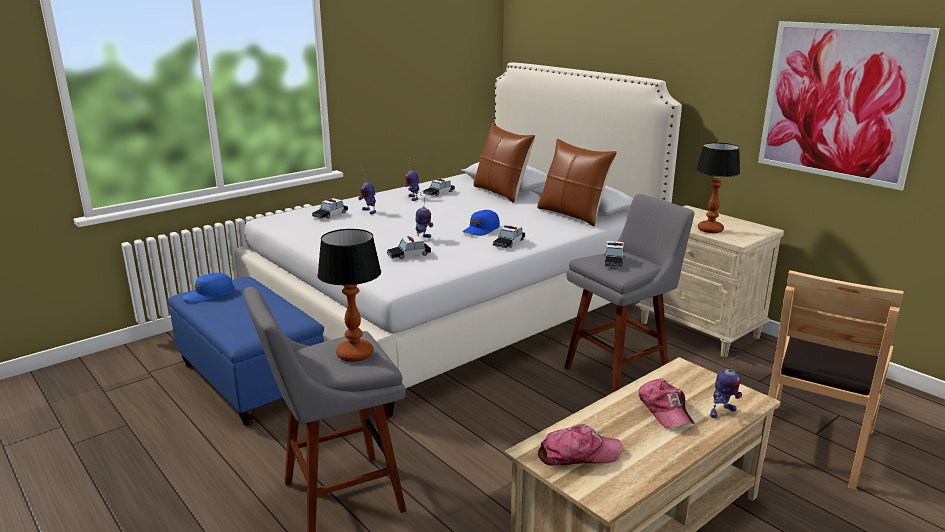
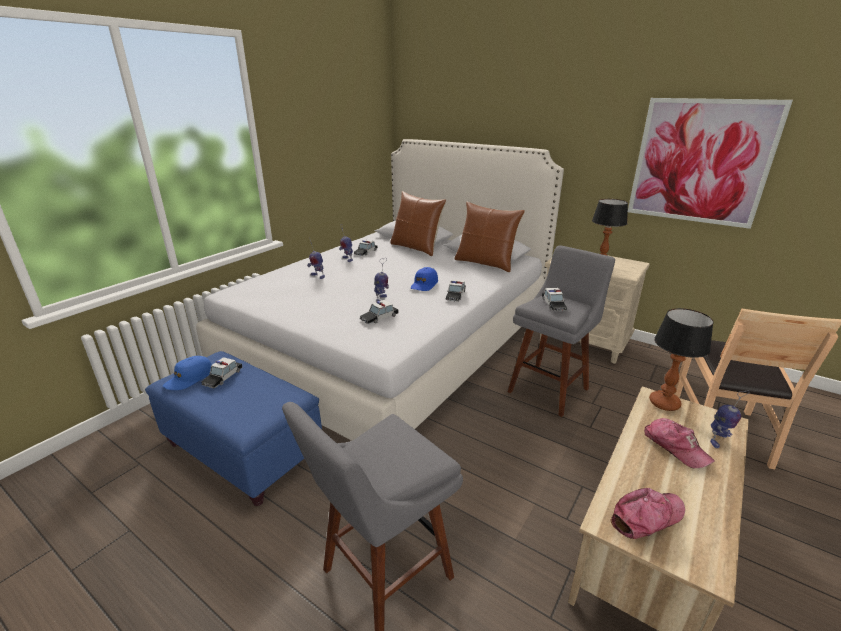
camera: 15 degrees left, 5 degrees up
toy car [312,198,348,219] -> toy car moved to [201,357,242,389]
table lamp [317,229,381,362] -> table lamp moved to [649,308,714,411]

